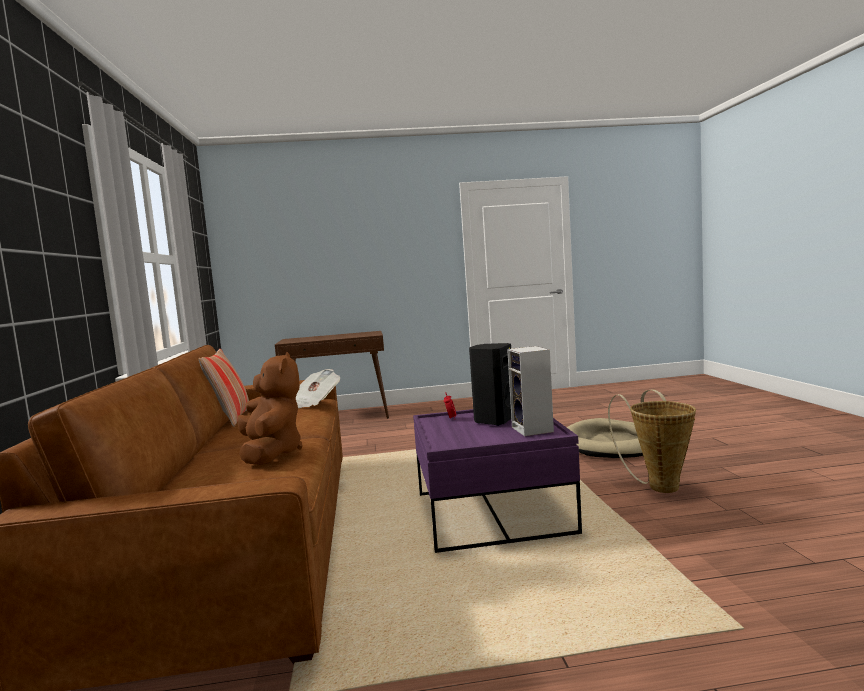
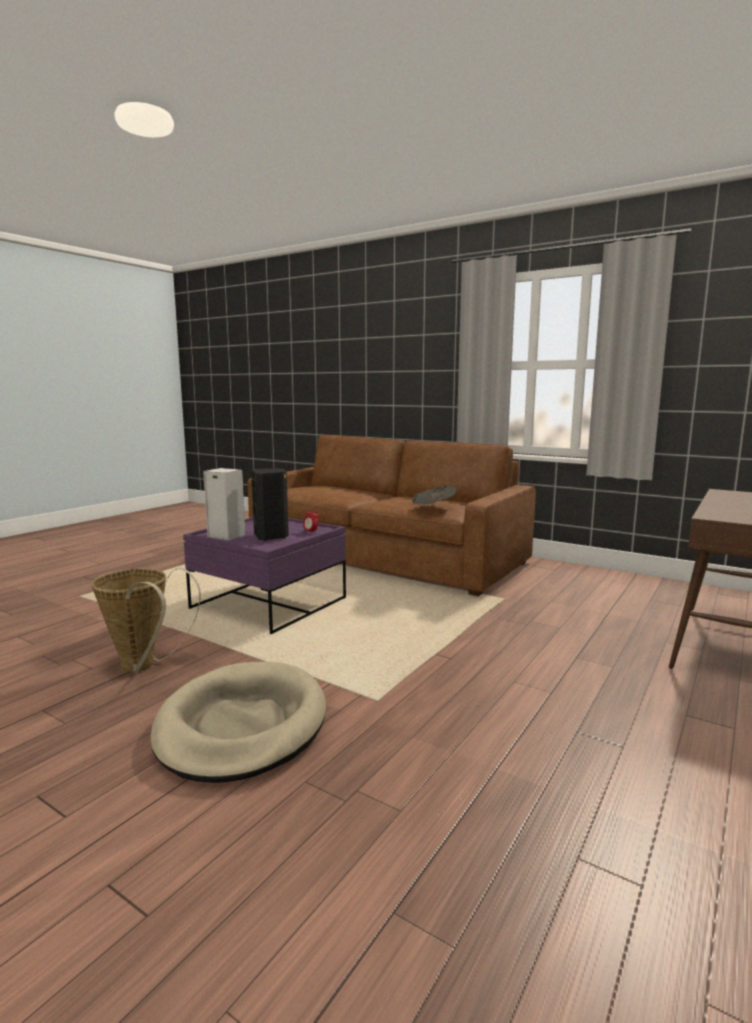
camera: 130 degrees right, 5 degrees up
pillow [199,349,249,426] -> none
brown plush toy [238,352,303,465] -> none

